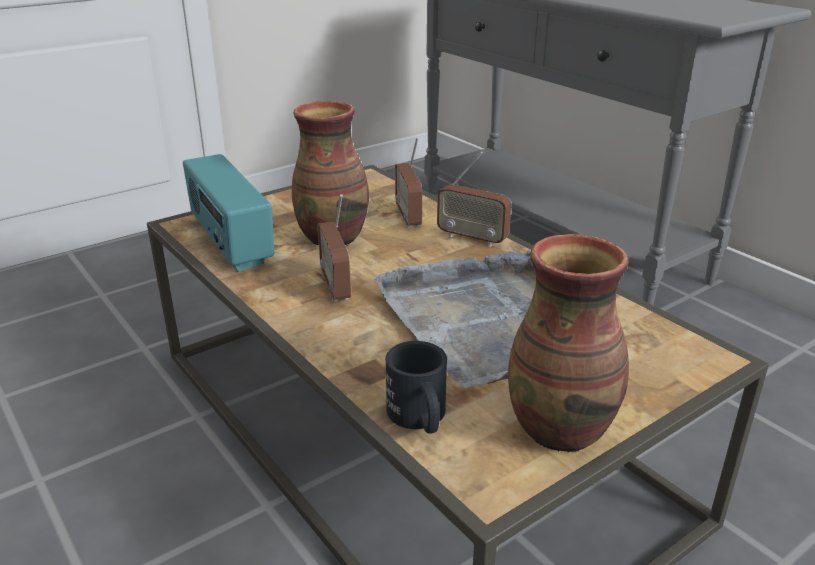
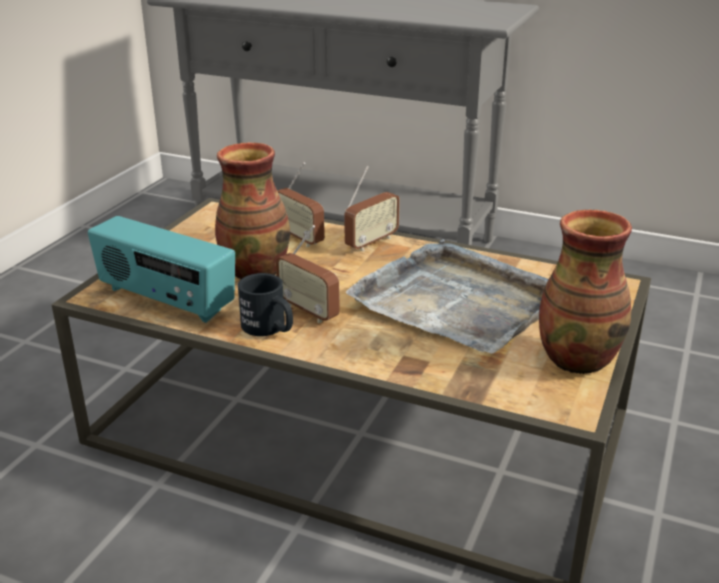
camera: 30 degrees left, 0 degrees up
black mug [385,341,447,433] -> black mug moved to [238,273,293,336]
radio [437,152,511,247] -> radio turned 45 degrees counterclockwise [344,165,400,251]

